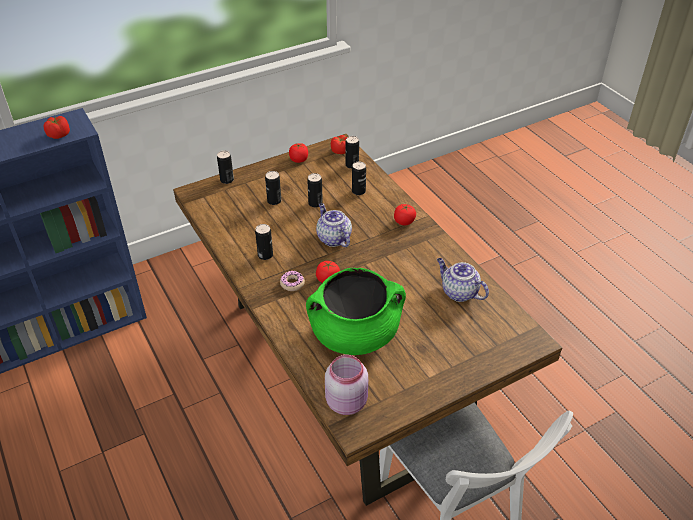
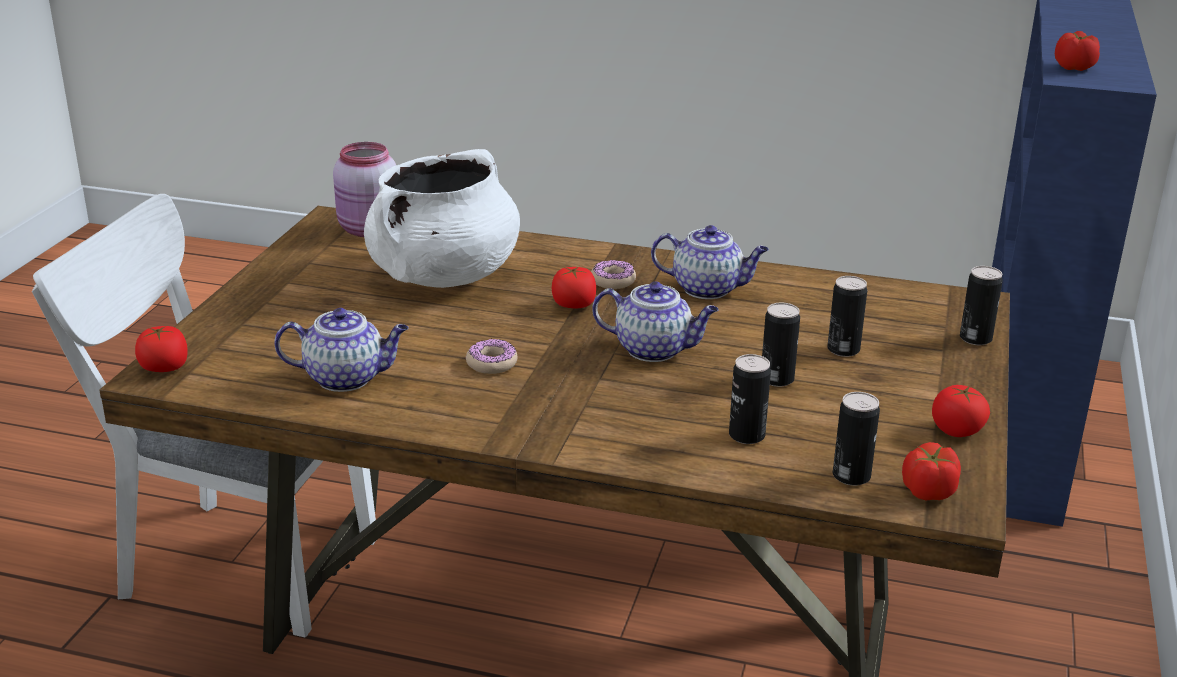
camera: 135 degrees right, 15 degrees down
can [255,224,273,260] -> teapot [651,225,769,299]
green cooking pot [306,268,406,355] -> white cooking pot [364,149,520,288]
tomato [394,204,416,225] -> tomato moved to [135,326,187,372]
none -> donut [466,338,517,374]

